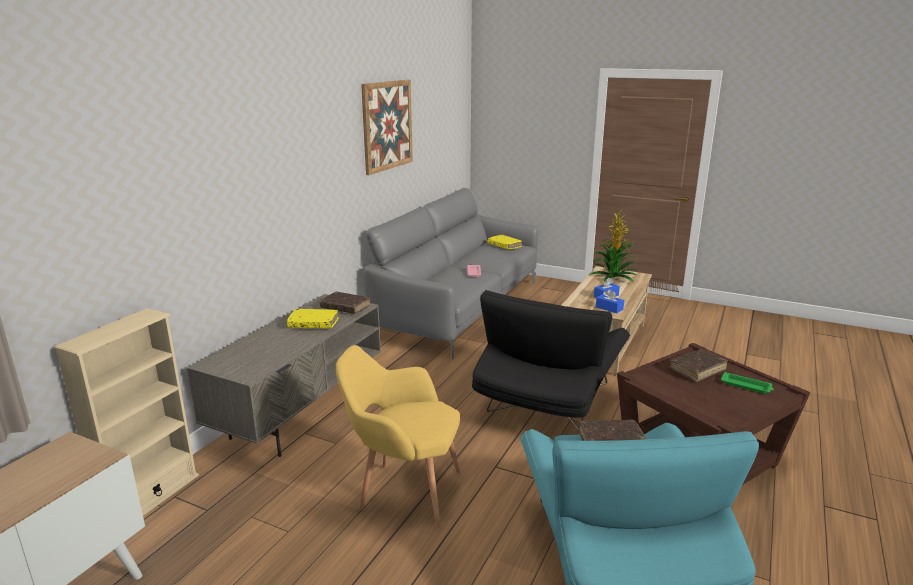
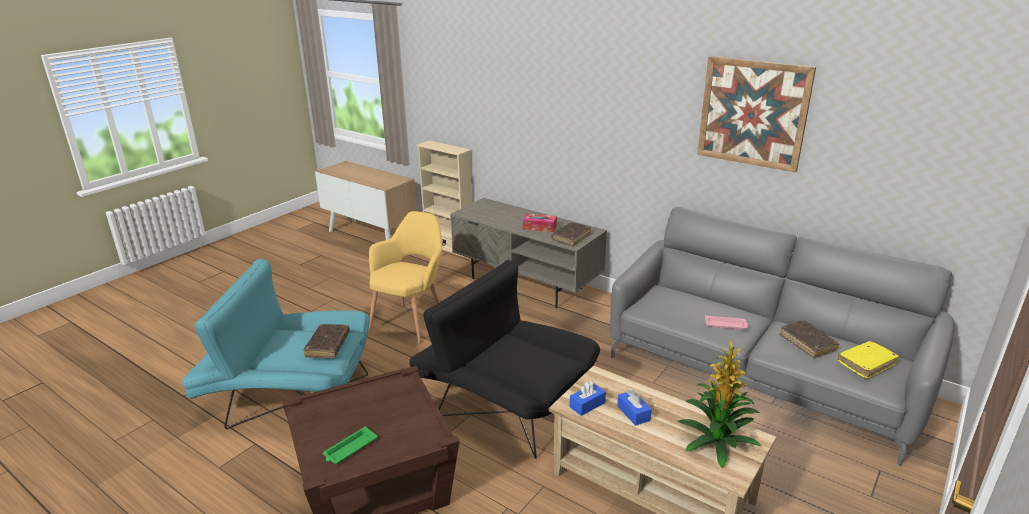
camera: 100 degrees right, 5 degrees up
yellow book [287,309,339,328] -> tissue box [523,213,557,232]
brown book [669,350,728,382] -> brown book moved to [779,320,839,358]

